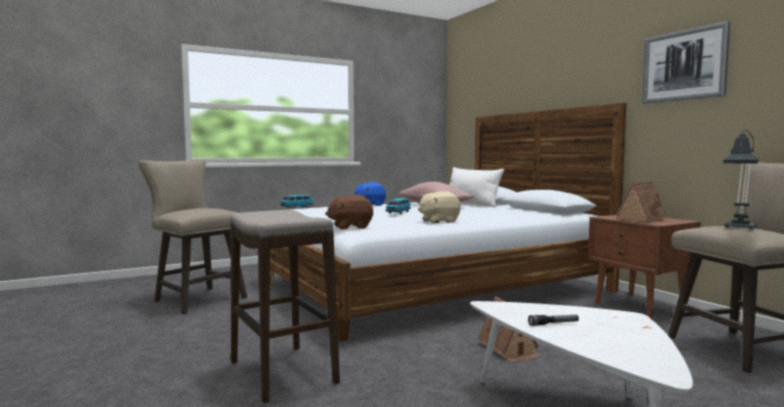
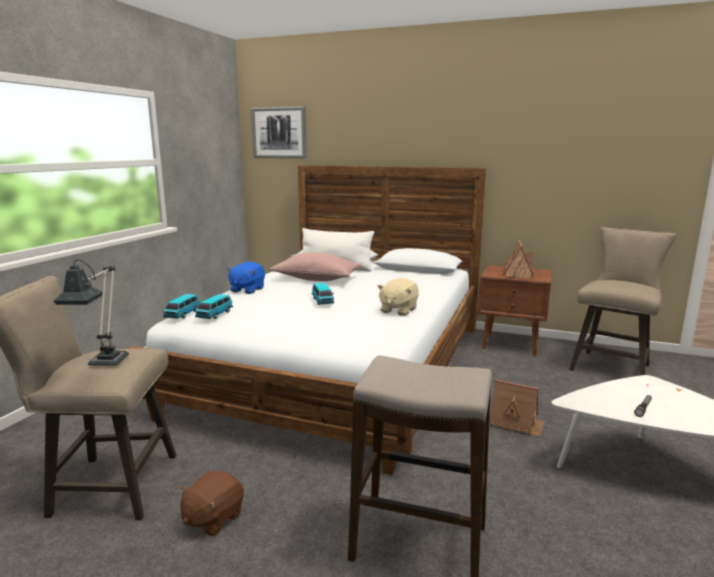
camera: 40 degrees left, 10 degrees up
brown plush toy [325,195,373,230] -> brown plush toy moved to [179,471,244,536]
picture [642,21,730,104] -> picture moved to [251,106,307,158]
table lamp [723,130,759,229] -> table lamp moved to [53,260,129,365]
none -> toy car [195,294,233,319]

